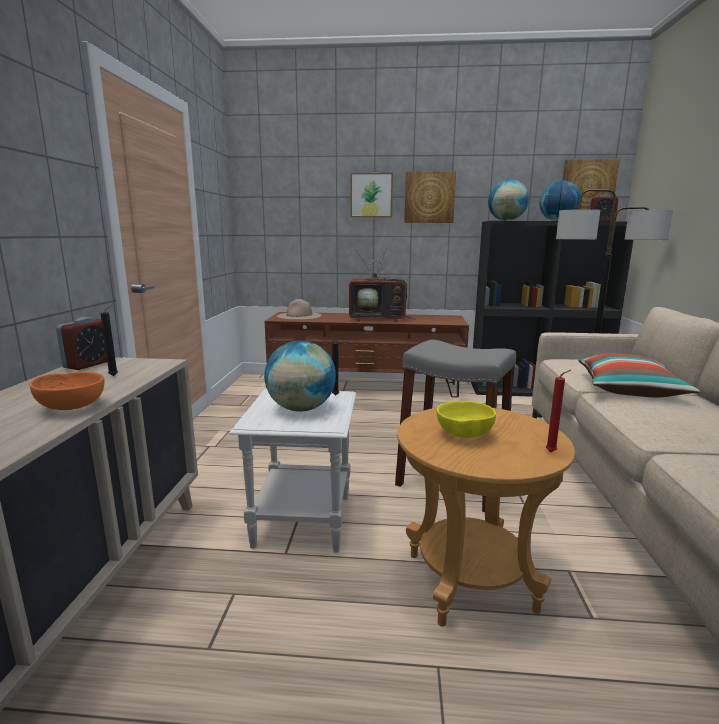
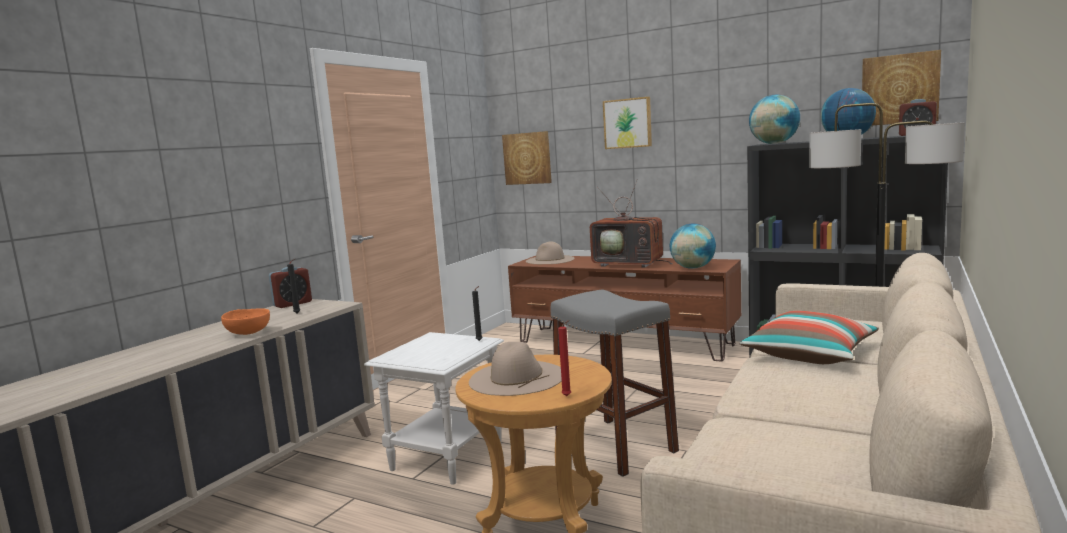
camera: 25 degrees right, 5 degrees down
globe [264,340,336,412] -> globe moved to [670,224,716,269]
picture [404,171,456,223] -> picture moved to [502,131,552,185]
yellow bowl [437,401,496,438] -> beige hat [469,342,562,396]

